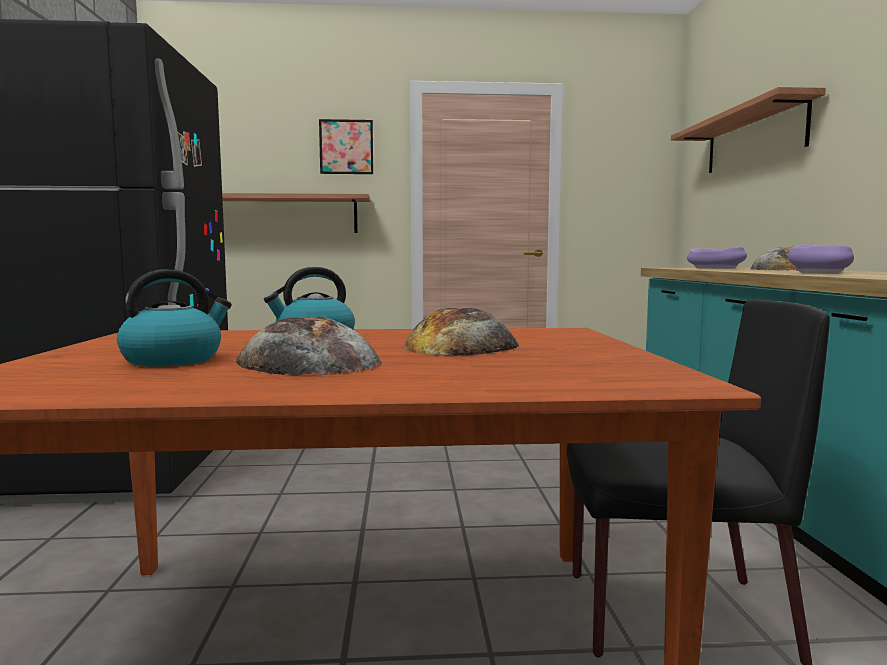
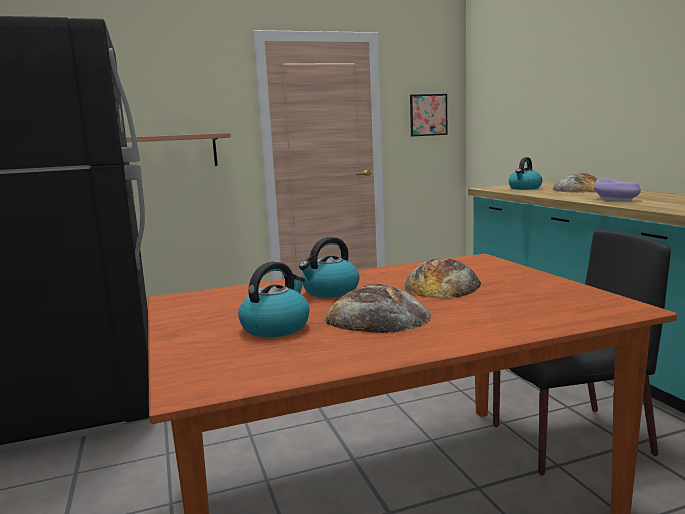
camera: 15 degrees left, 5 degrees up
picture [319,119,373,174] -> picture moved to [410,94,447,137]
shelf [671,87,826,173] -> none
purple bowl [687,247,747,269] -> kettle [509,157,543,190]

